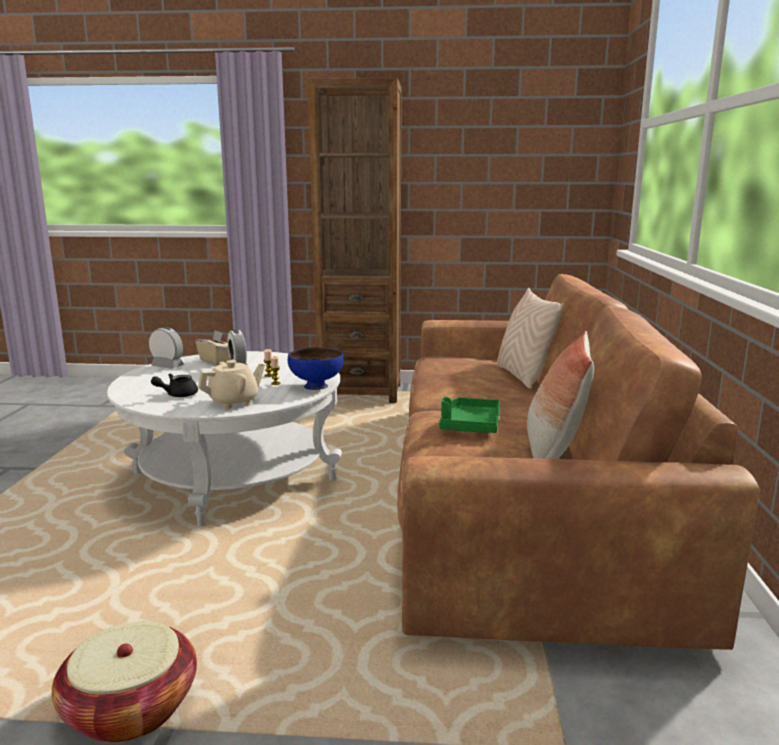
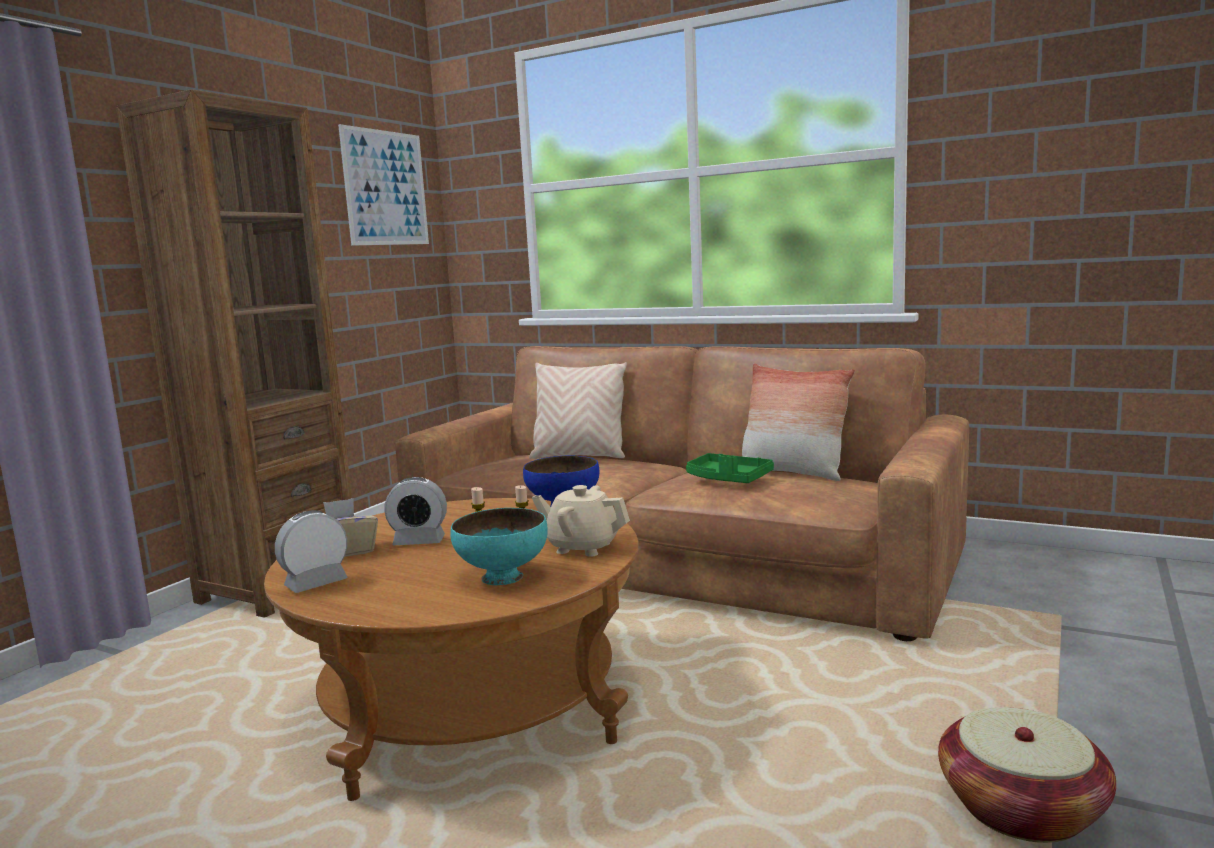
camera: 65 degrees left, 5 degrees down
white coffee table [107,351,342,526] -> brown coffee table [264,498,639,801]
black teapot [151,373,198,397] -> turquoise bowl [450,508,548,585]
beige teapot [198,360,265,409] -> beige teapot turned 60 degrees counterclockwise [532,485,630,557]
none -> picture [338,124,429,246]

